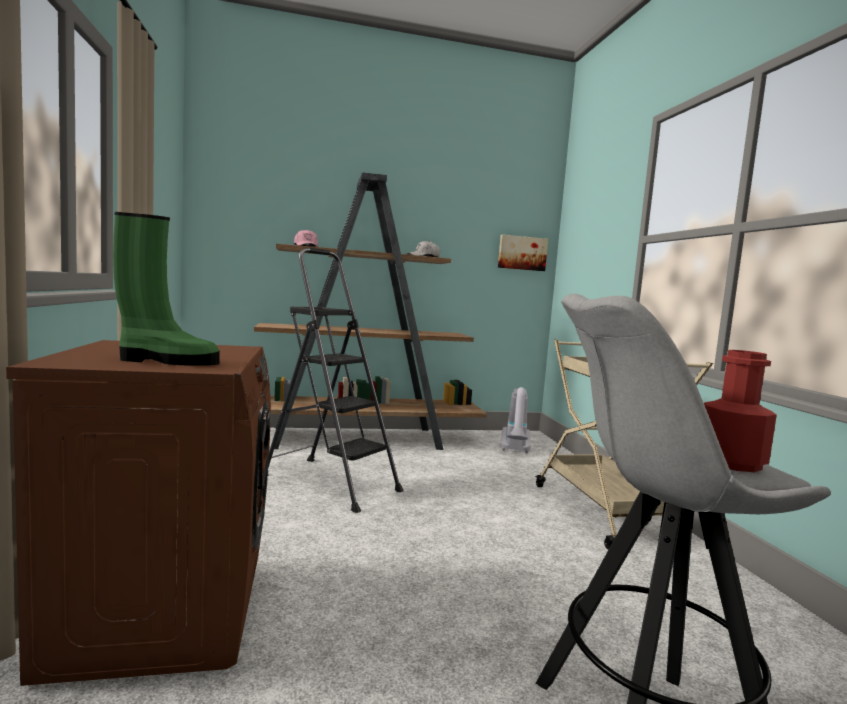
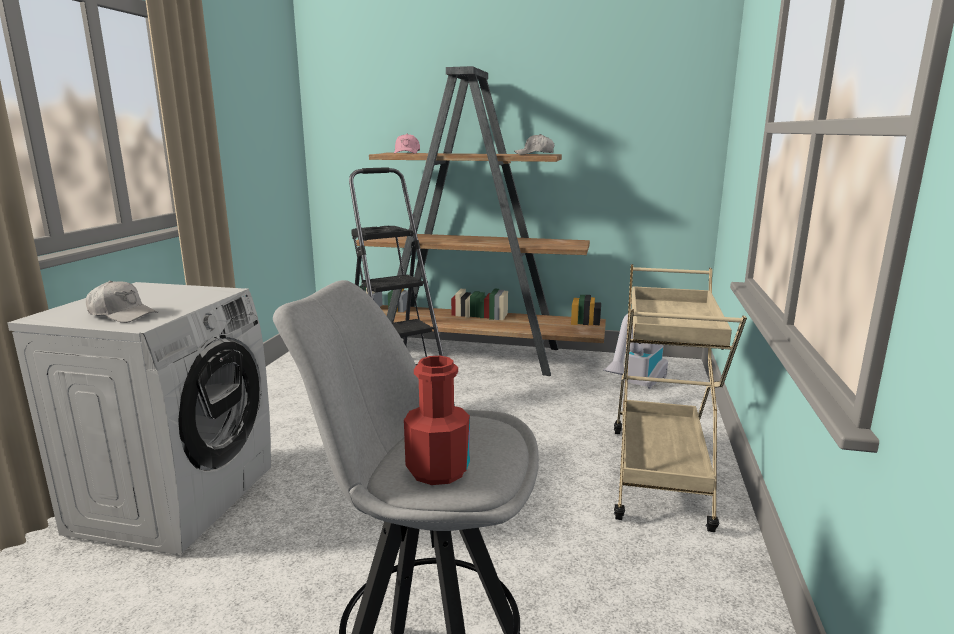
camera: 25 degrees right, 10 degrees up
brown washing machine [6,340,271,686] -> white washing machine [7,282,271,555]
green boot [113,212,220,366] -> white cap [86,281,158,323]
picture [498,235,548,271] -> none

